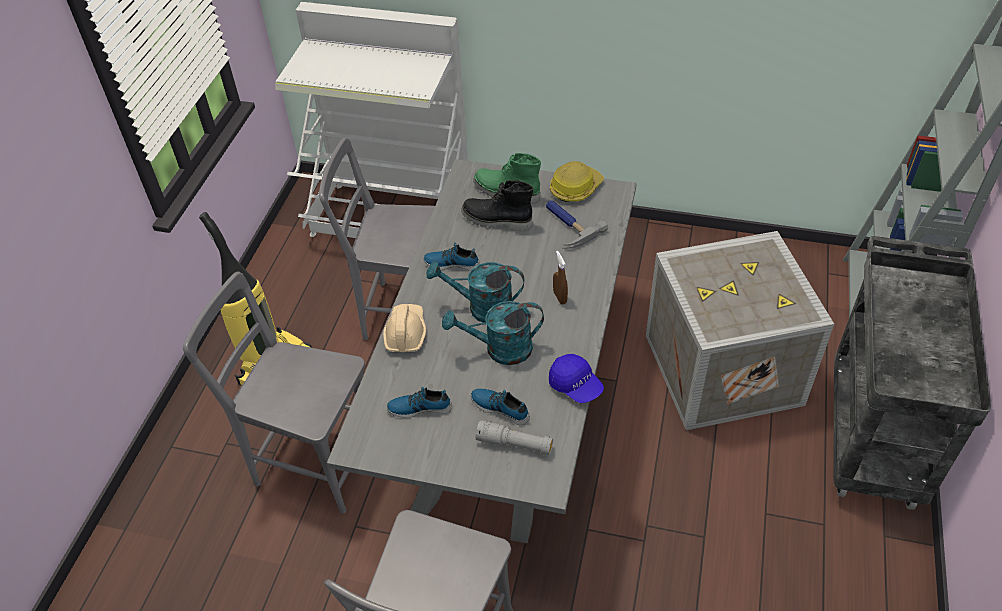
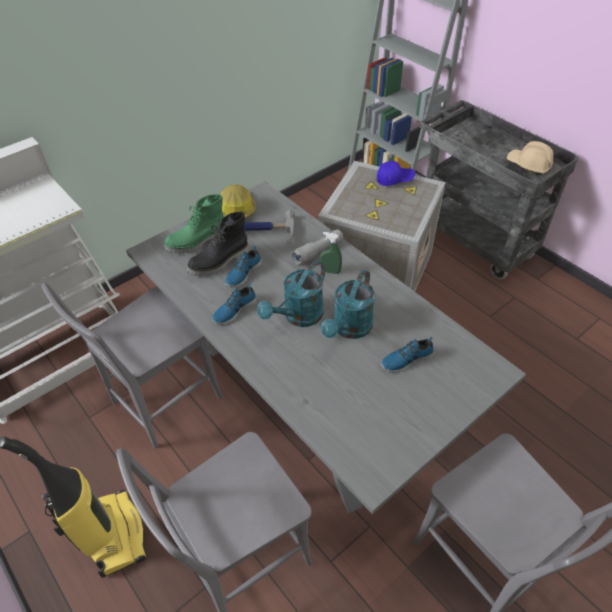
camera: 55 degrees left, 0 degrees up
beige hard hat [383,304,426,352] -> beige hard hat moved to [507,141,554,175]
shoe [387,387,452,418] -> shoe moved to [225,246,262,288]
grey flashlight [476,420,553,455] -> grey flashlight moved to [291,229,344,265]
blue cap [549,354,604,403] -> blue cap moved to [377,161,415,186]
brown spray bottle [553,251,568,304] -> green spray bottle [320,232,342,274]

